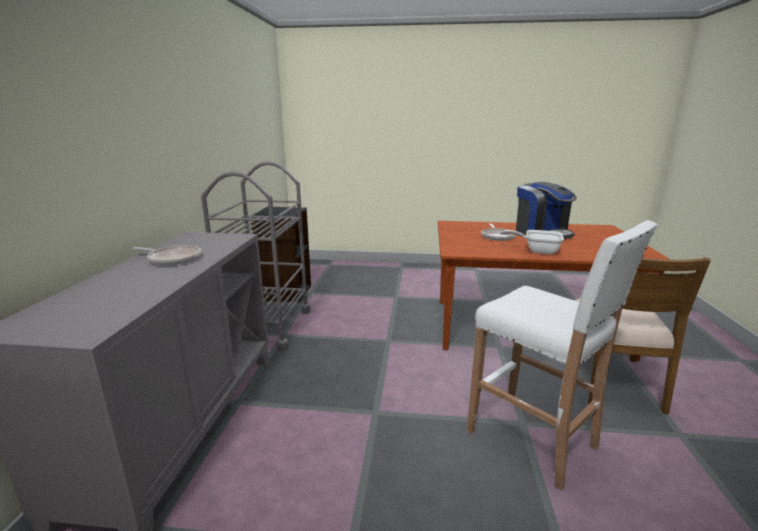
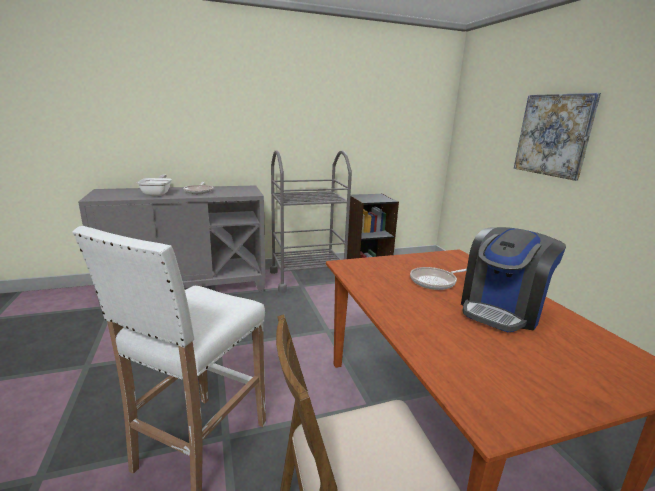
camera: 65 degrees right, 0 degrees up
frying pan [500,230,564,254] -> frying pan moved to [137,175,172,196]
none -> picture [514,93,601,181]

